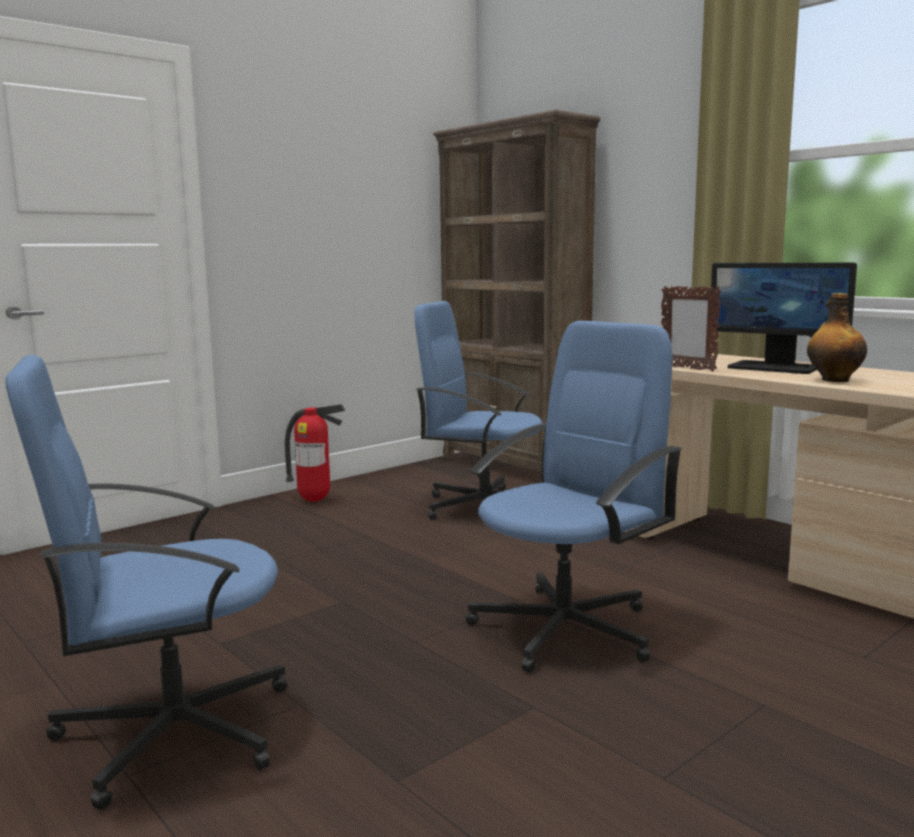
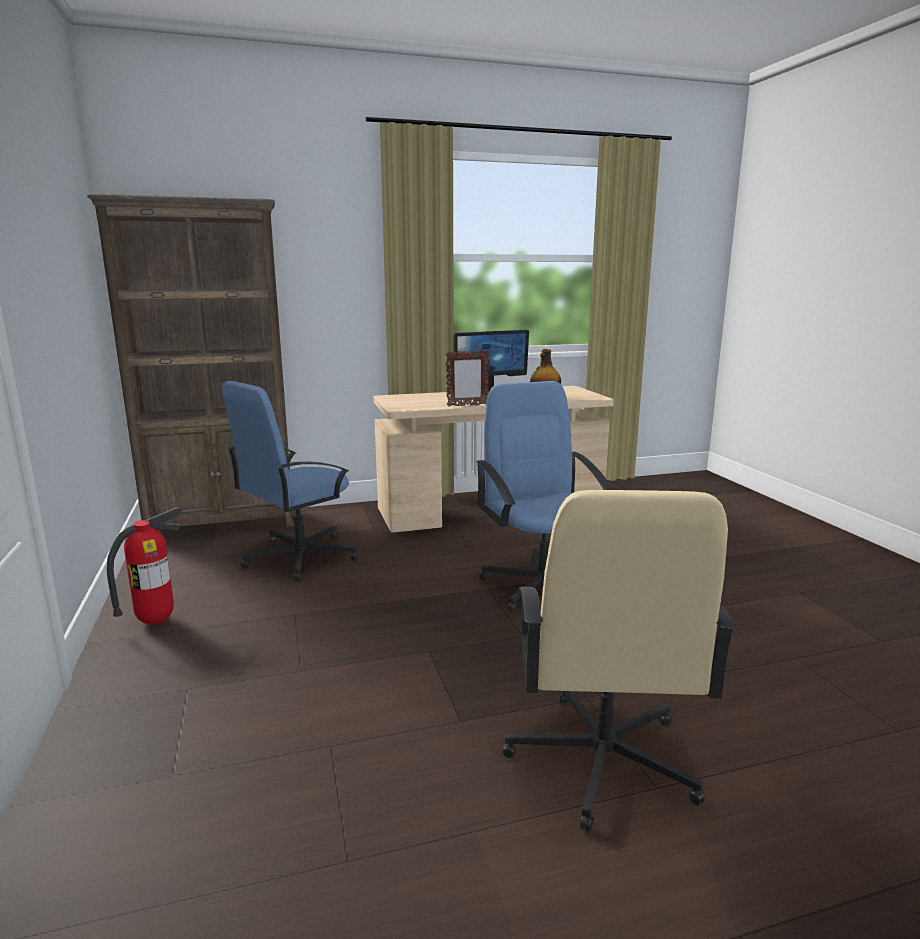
camera: 65 degrees left, 5 degrees up
blue office chair [6,355,287,810] -> beige office chair [502,490,737,832]

